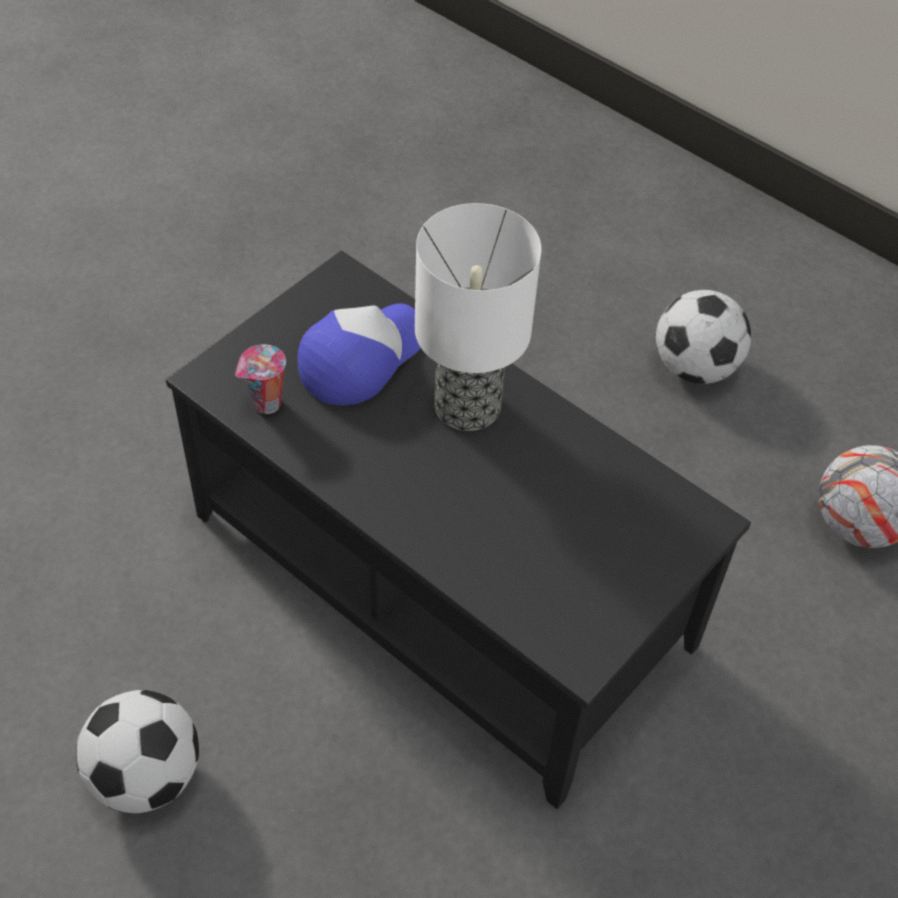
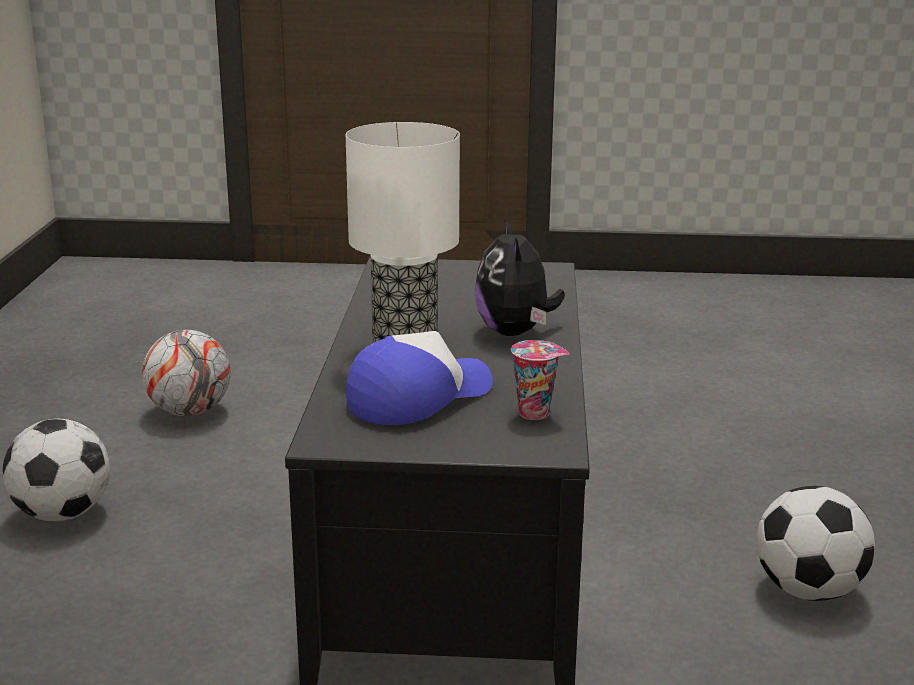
camera: 125 degrees left, 30 degrees down
cap [297,303,421,405] -> cap turned 135 degrees clockwise [346,331,493,425]
none -> plush toy [475,218,565,336]

